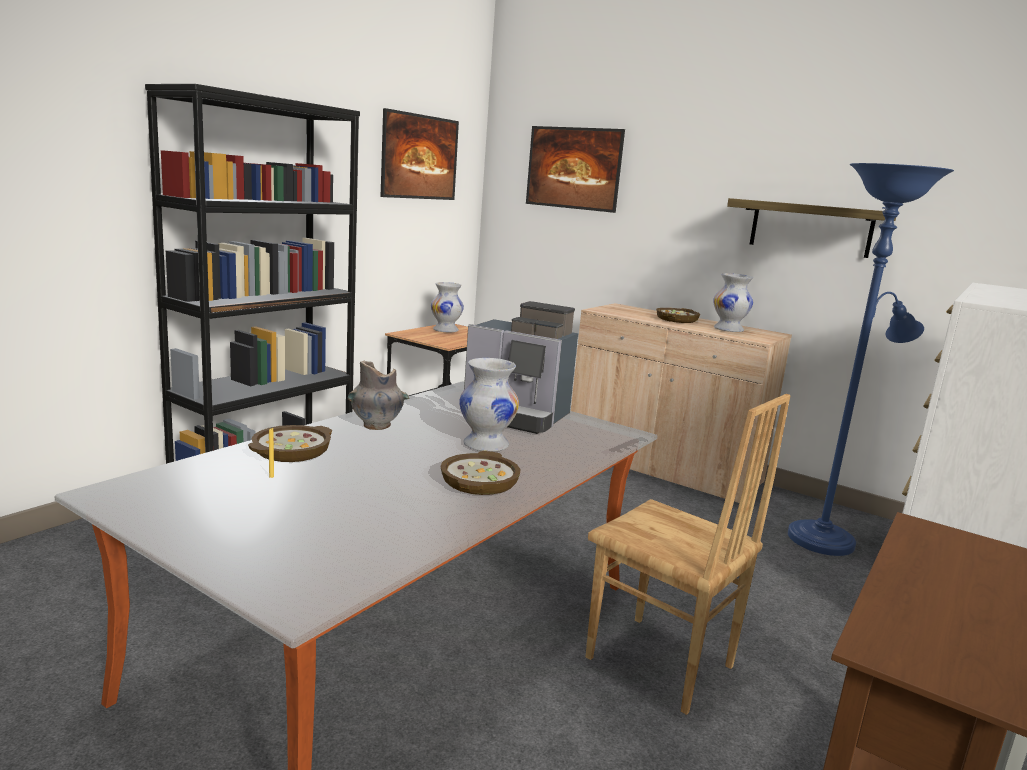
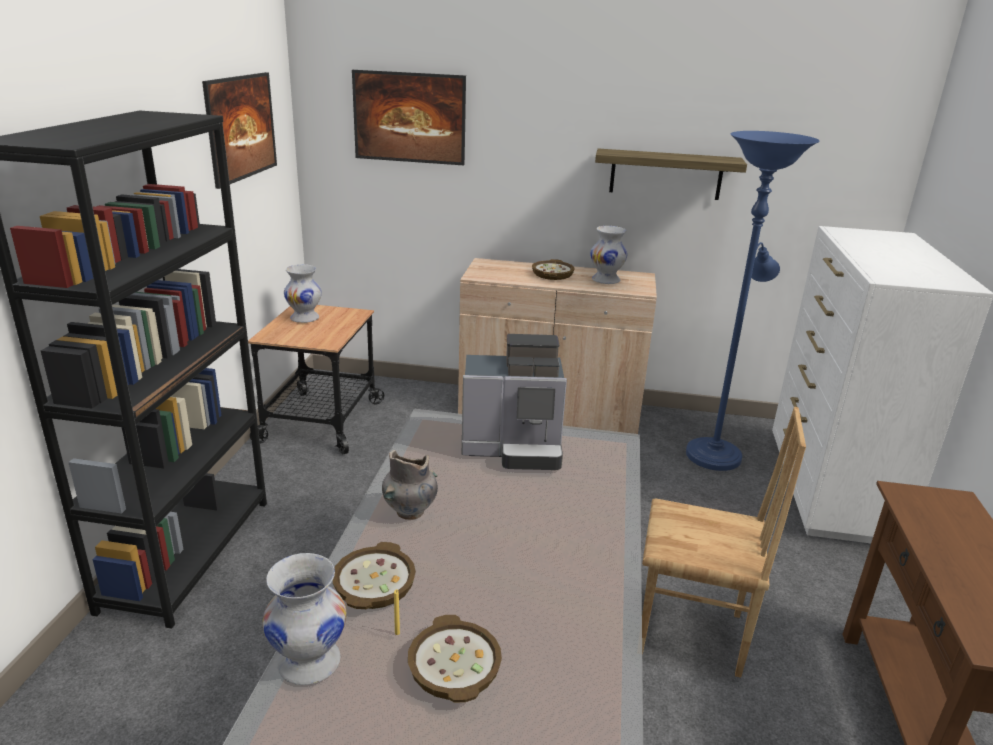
camera: 25 degrees left, 10 degrees up
bowl [440,451,520,495] -> bowl moved to [408,615,502,702]
white vase [459,358,519,452] -> white vase moved to [263,553,346,685]

